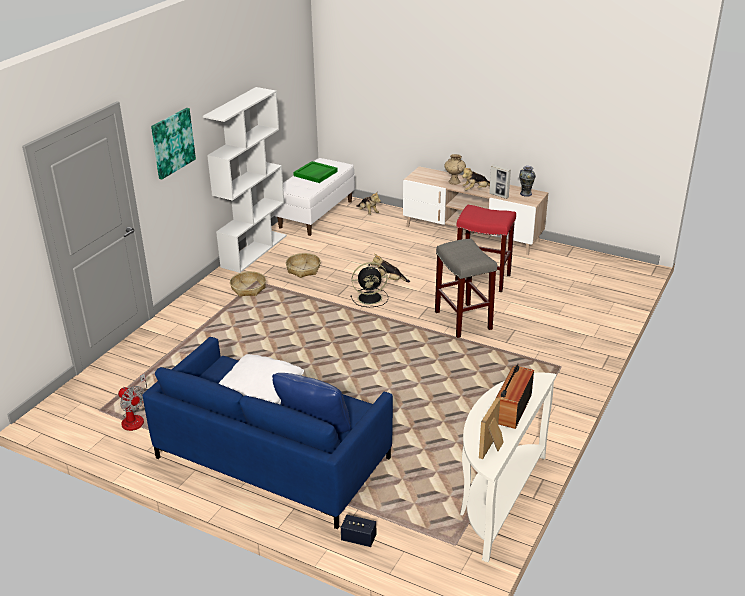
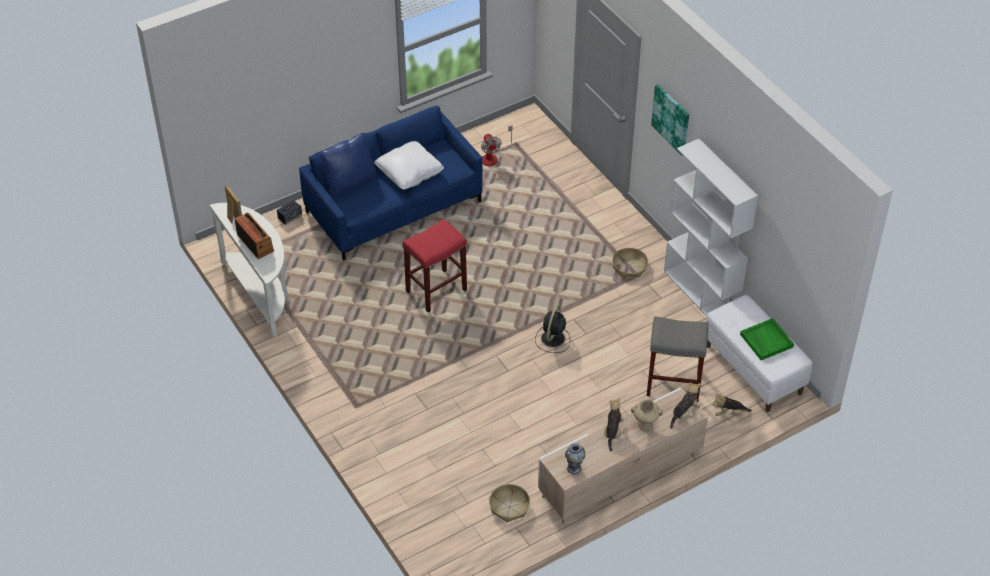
camera: 120 degrees right, 15 degrees up
fan [118,373,148,431] -> fan turned 90 degrees counterclockwise [481,126,512,166]
basket [286,253,321,278] -> basket moved to [489,484,530,522]
plush toy [371,254,410,282] -> plush toy moved to [670,382,700,429]
grey stool [435,239,497,338] -> grey stool moved to [647,316,709,402]
red stool [455,205,516,292] -> red stool moved to [402,219,467,313]
picture frame [489,164,511,199] -> none

